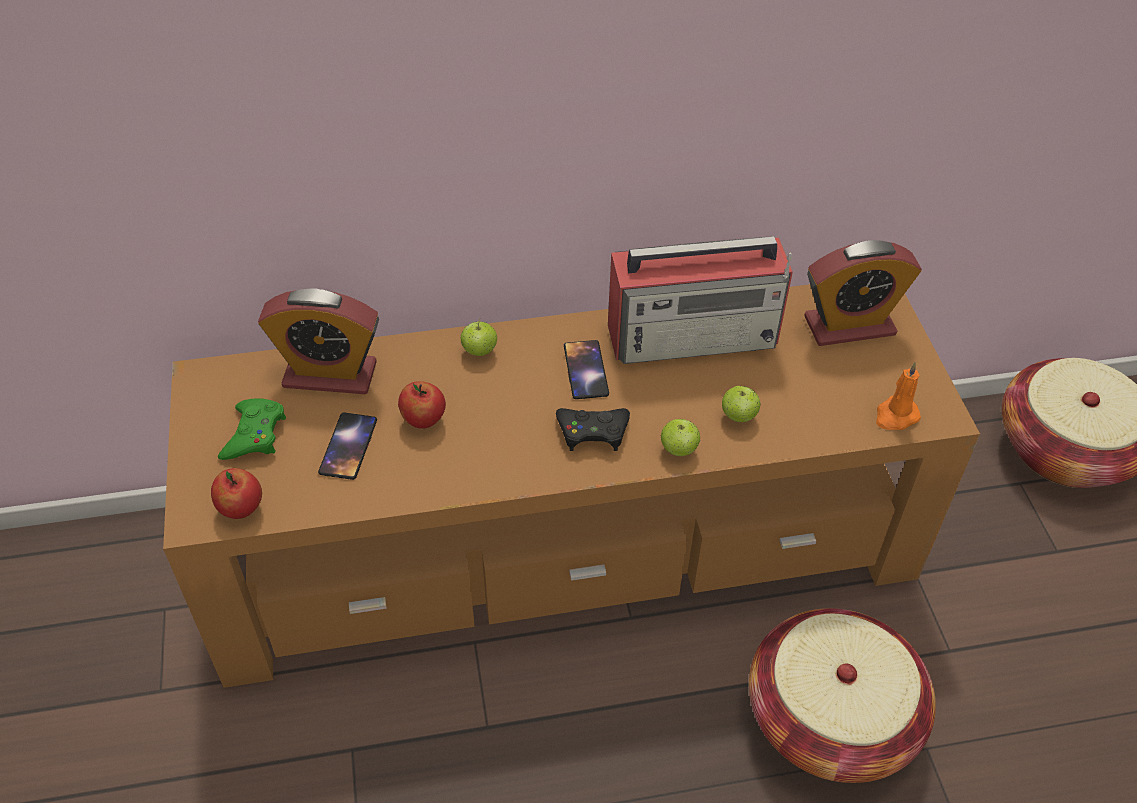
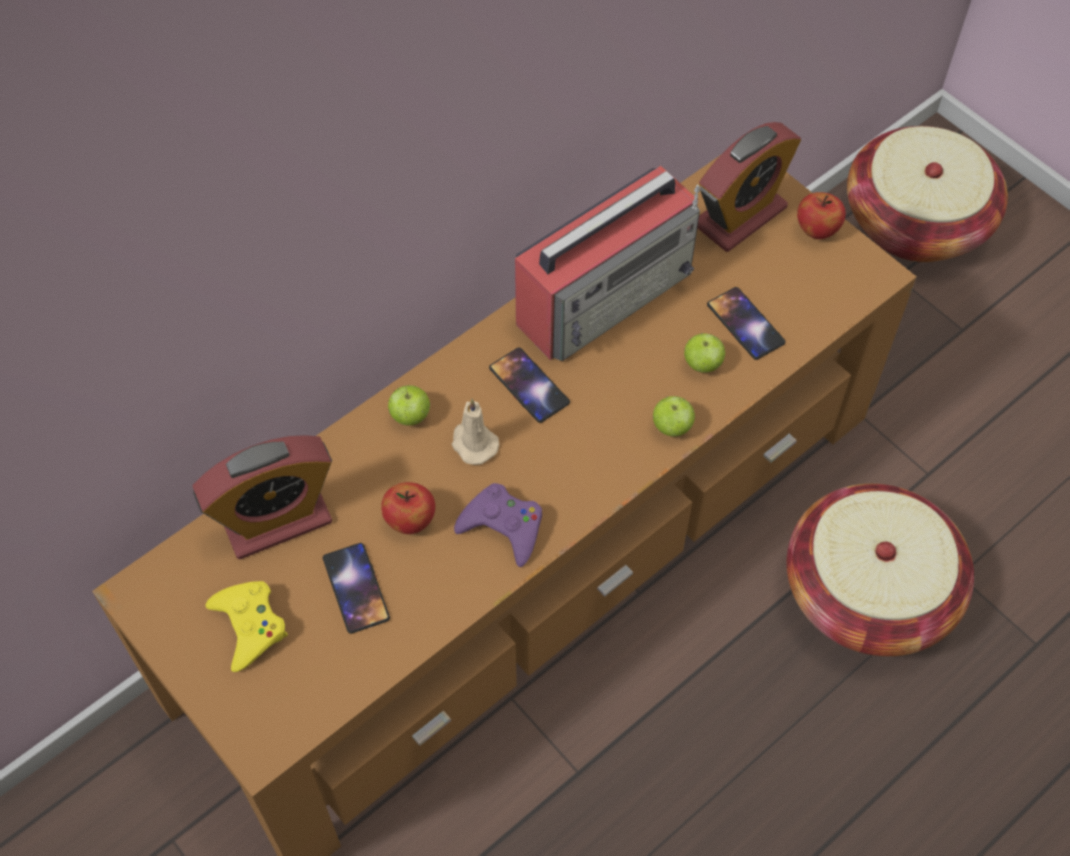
camera: 30 degrees left, 10 degrees up
apple [211,468,262,519] -> apple moved to [797,192,846,239]
green game controller [218,398,286,460] -> yellow game controller [206,581,288,672]
black game controller [556,408,630,451] -> none
orange candle [876,362,921,430] -> none
none -> beige candle [452,399,499,465]
none -> purple game controller [454,483,542,567]
none -> phone [707,287,786,360]

